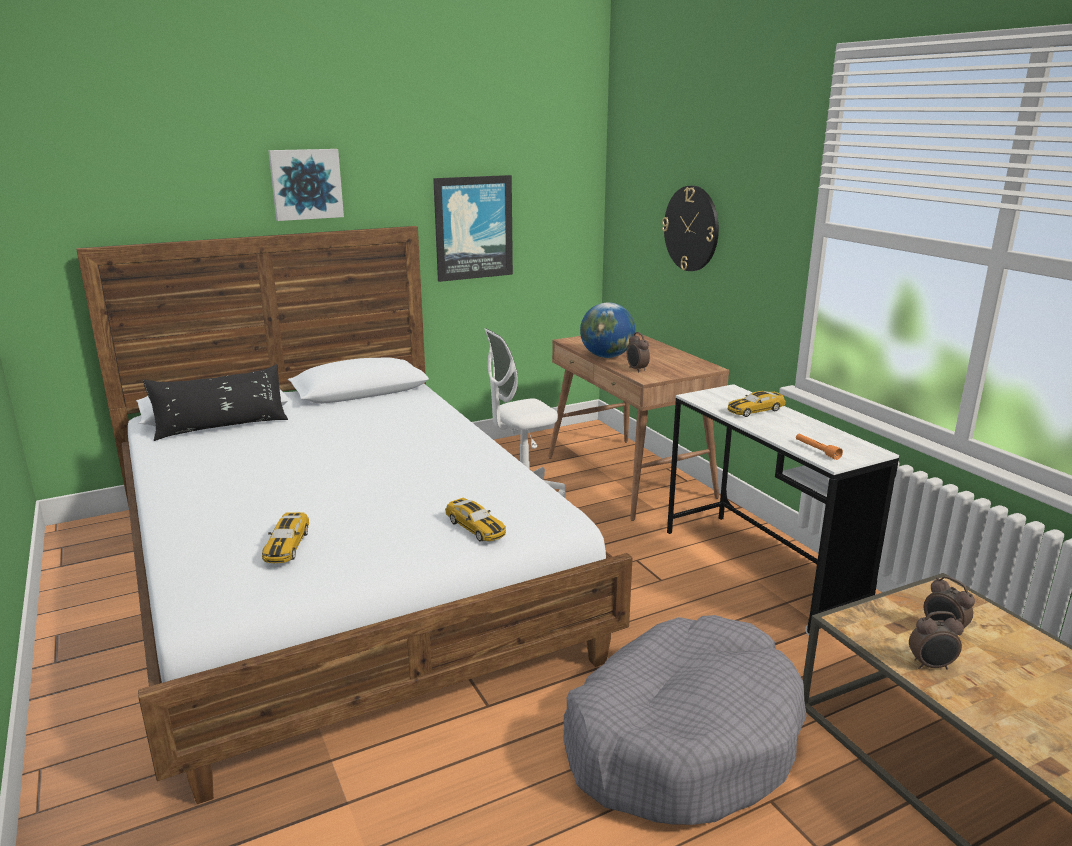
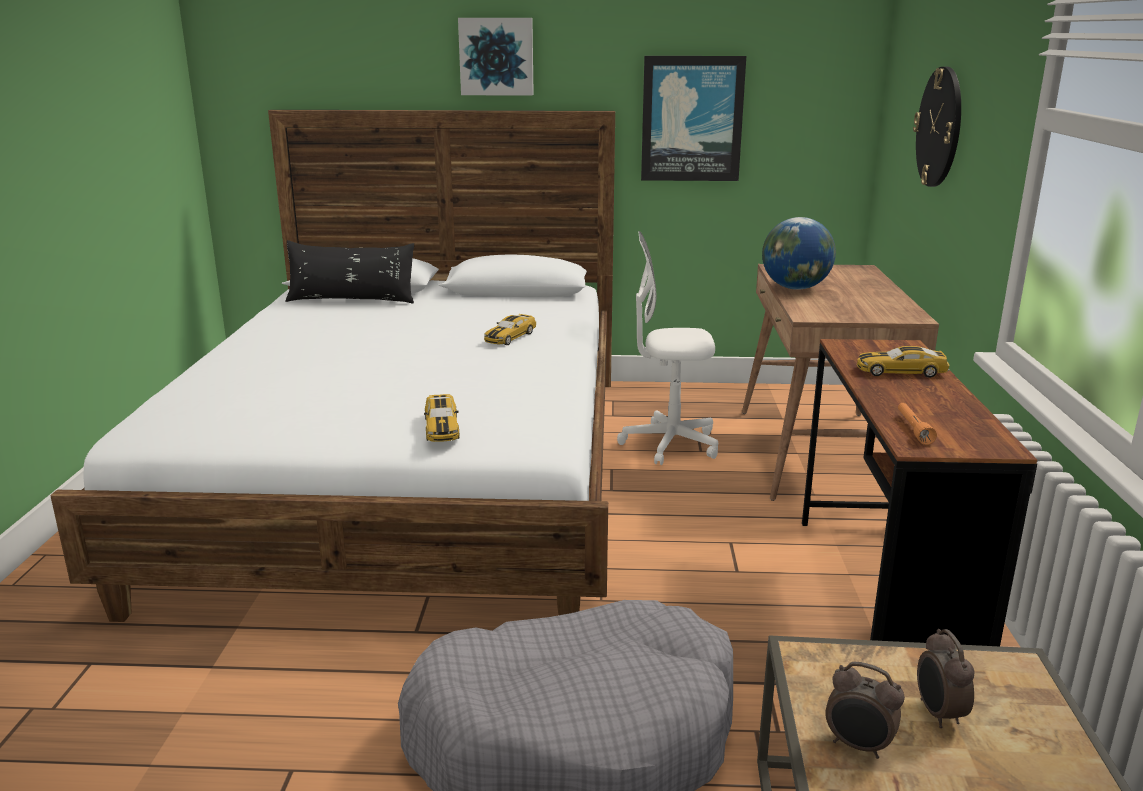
camera: 30 degrees right, 0 degrees up
toy car [262,512,309,563] -> toy car moved to [484,314,536,345]
alarm clock [627,332,650,372] -> none
white desk [667,384,899,636] -> brown desk [802,339,1037,646]

